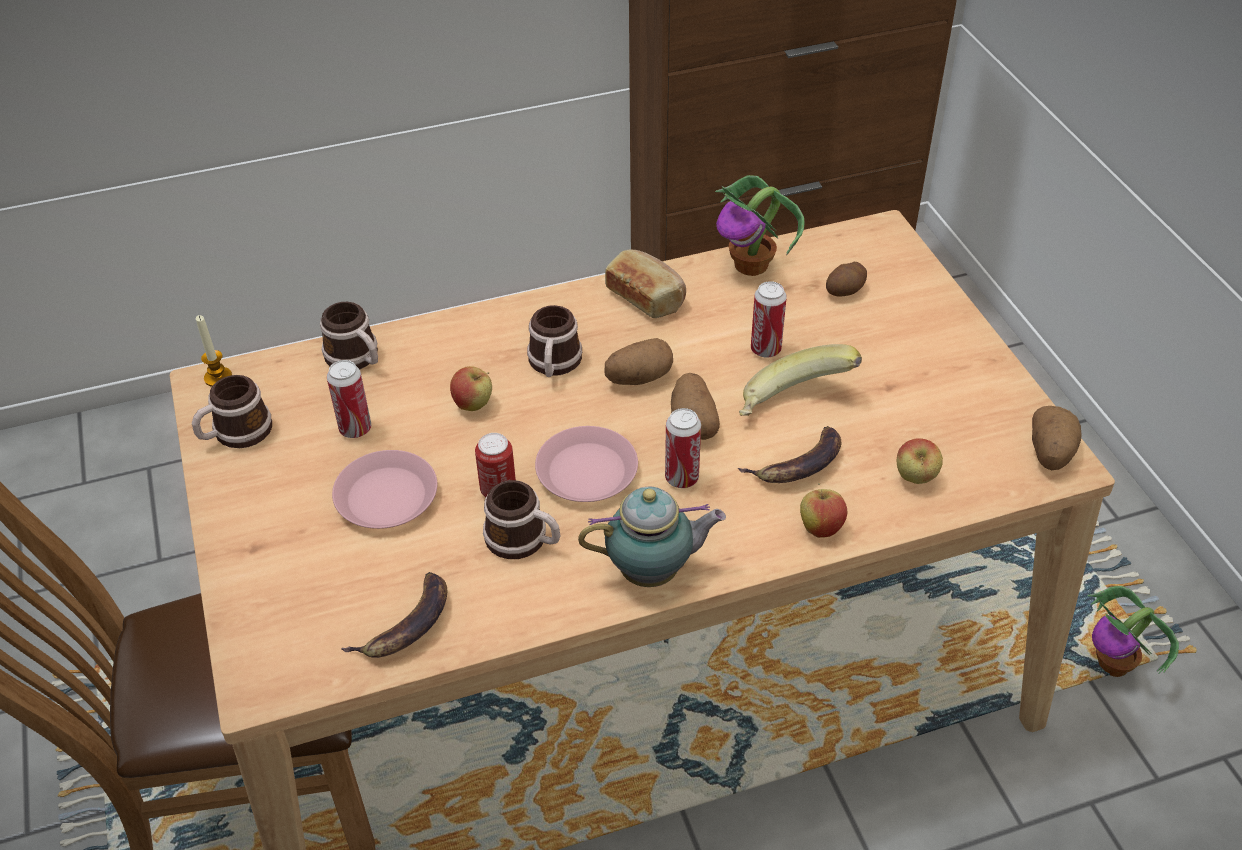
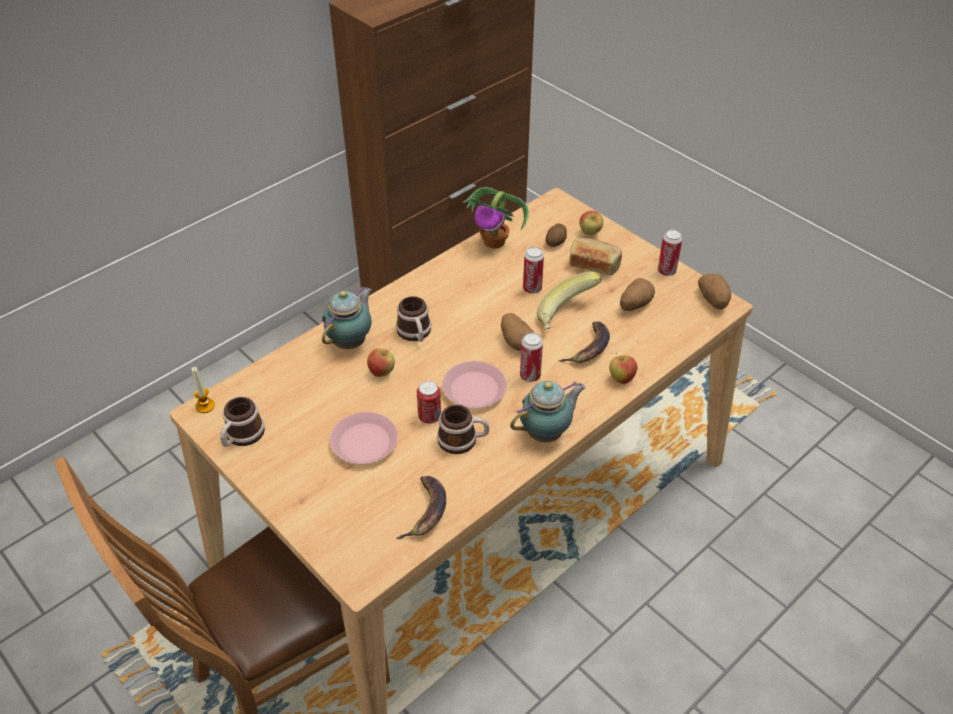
camera: 25 degrees left, 0 degrees up
mug [320,302,378,369] -> none
can [327,360,371,438] -> can moved to [658,229,683,276]
bread [605,249,686,318] -> bread moved to [569,238,622,276]
potato [605,338,673,385] -> potato moved to [620,278,655,311]
apple [897,438,943,484] -> apple moved to [579,211,603,235]
potted plant [1087,586,1179,677] -> none
none -> teapot [322,286,372,349]

